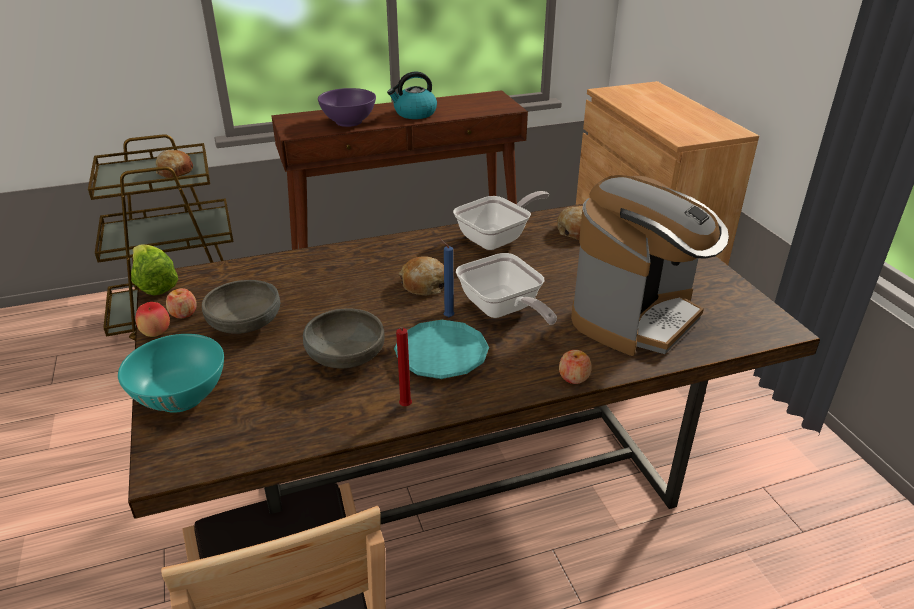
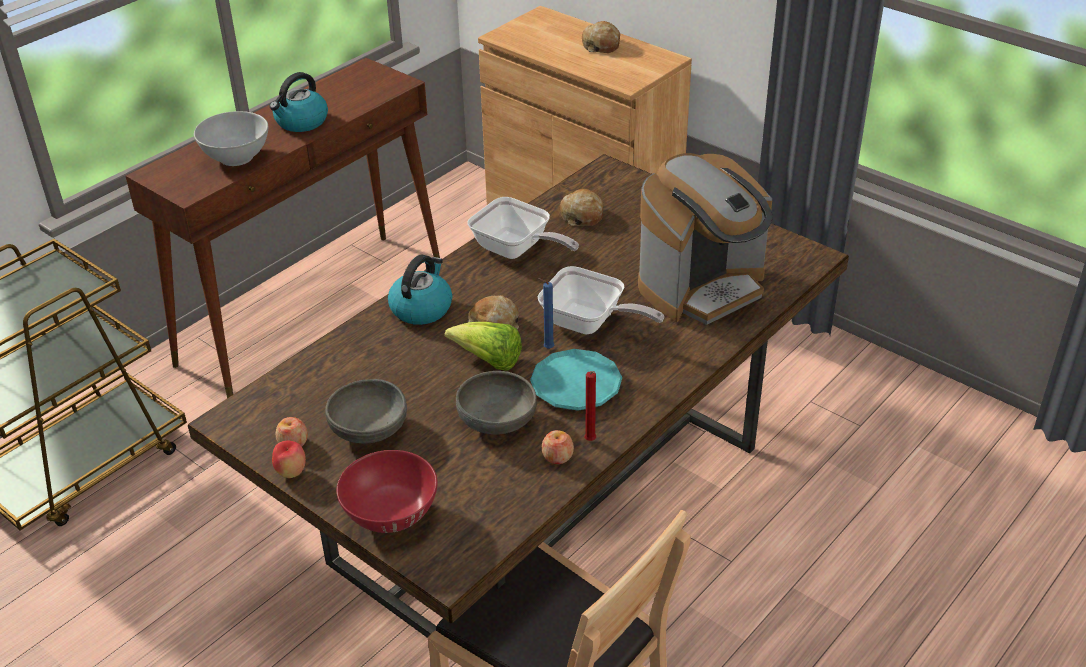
camera: 30 degrees left, 5 degrees up
turquoise bowl [118,334,224,413] -> red bowl [337,450,438,533]
lettuce [131,244,178,296] -> lettuce moved to [445,322,522,371]
bread [156,150,193,178] -> bread moved to [582,21,620,53]
purple bowl [318,88,376,127] -> white bowl [194,111,268,166]
frying pan [453,191,549,250] -> frying pan turned 105 degrees clockwise [467,197,579,259]
apple [559,350,592,384] -> apple moved to [542,430,574,464]
coffee machine [571,175,729,356] -> coffee machine turned 45 degrees clockwise [638,153,773,325]
none -> kettle [388,254,452,325]

